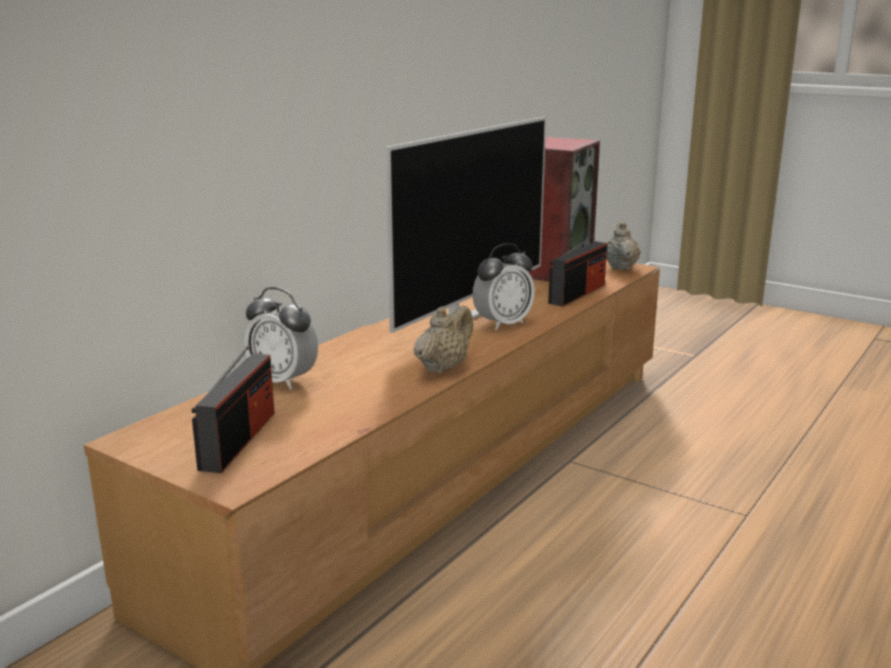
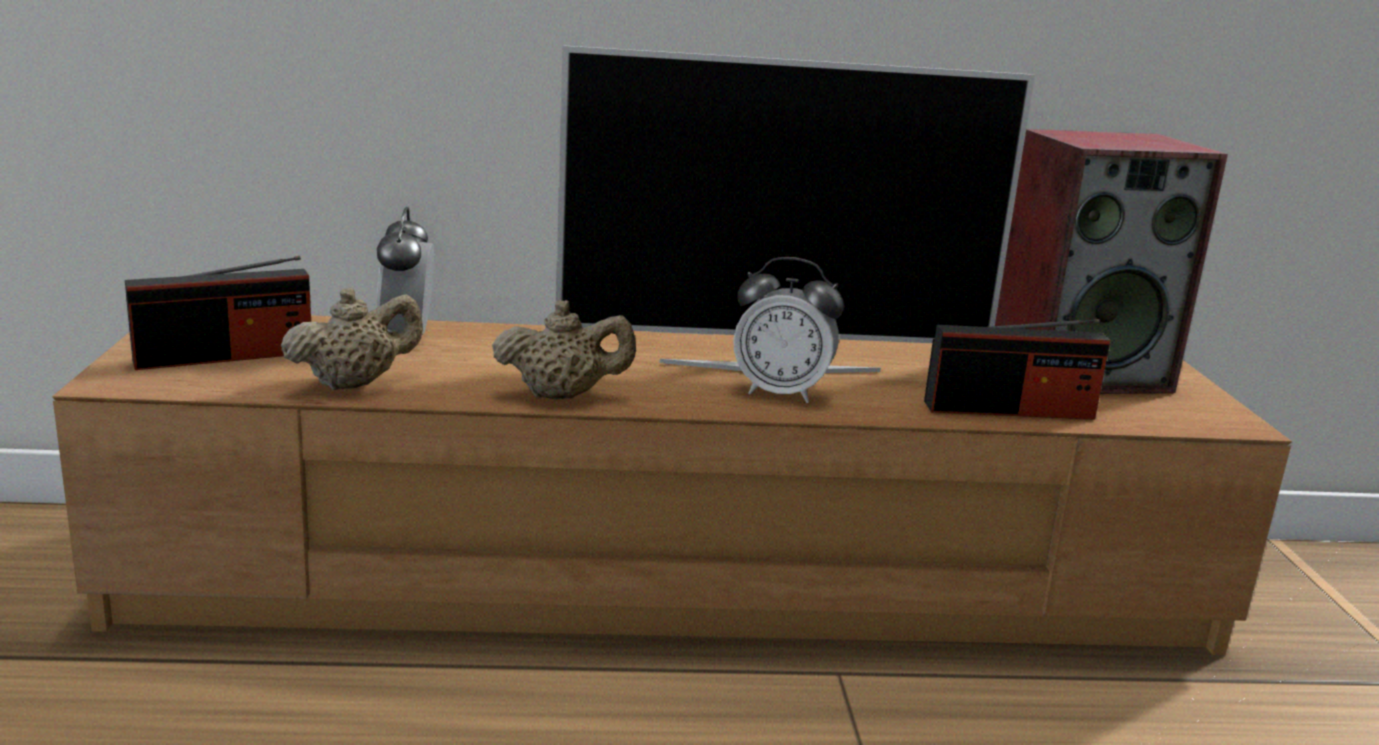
camera: 50 degrees right, 0 degrees up
beige teapot [606,222,641,270] -> beige teapot moved to [281,287,423,390]

